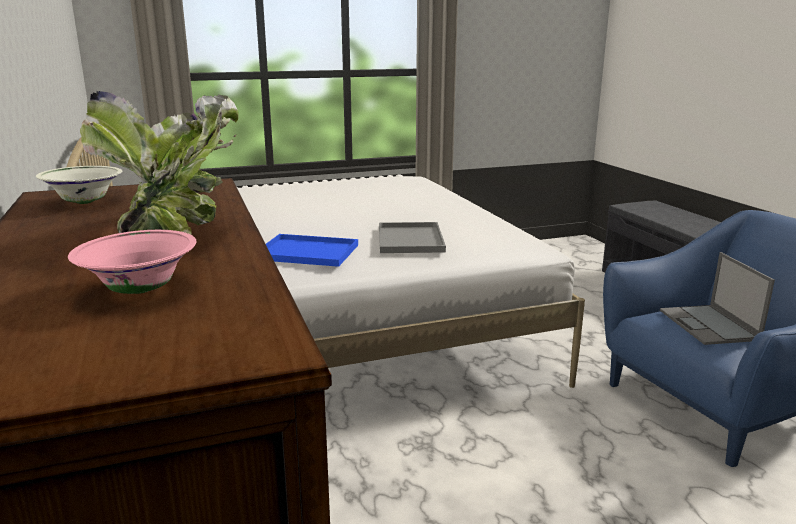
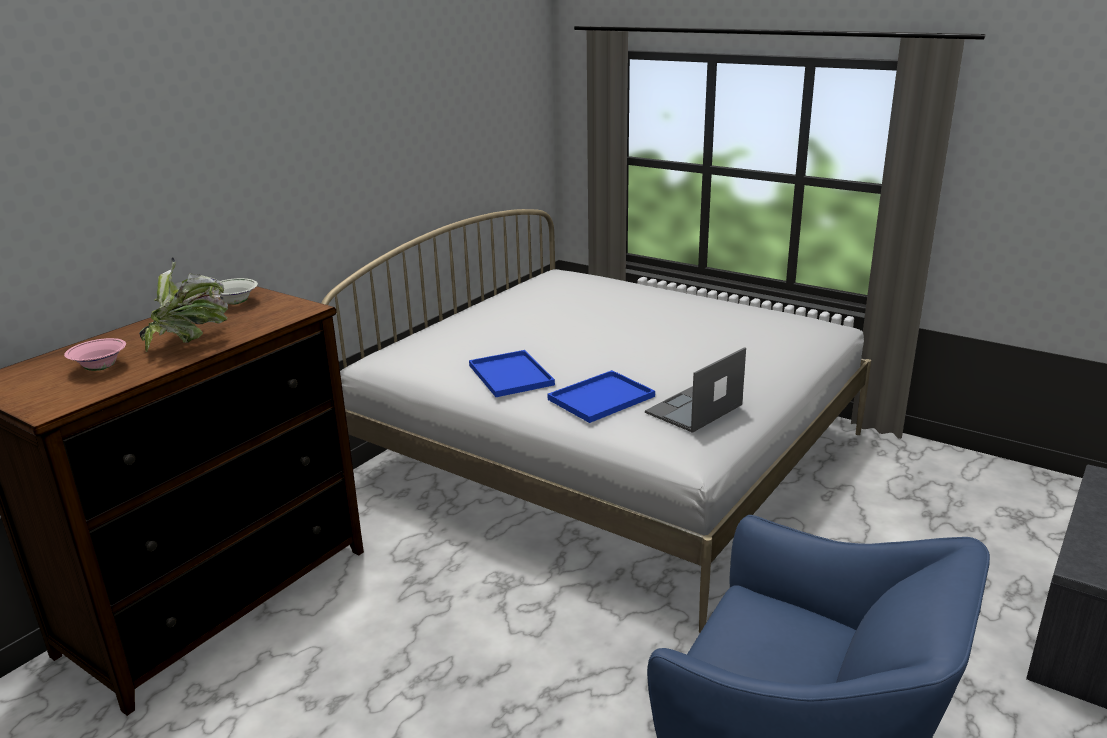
camera: 55 degrees right, 5 degrees up
grey tray [379,222,446,253] -> blue tray [548,370,655,423]
laptop [660,252,775,345] -> laptop moved to [645,347,746,433]

